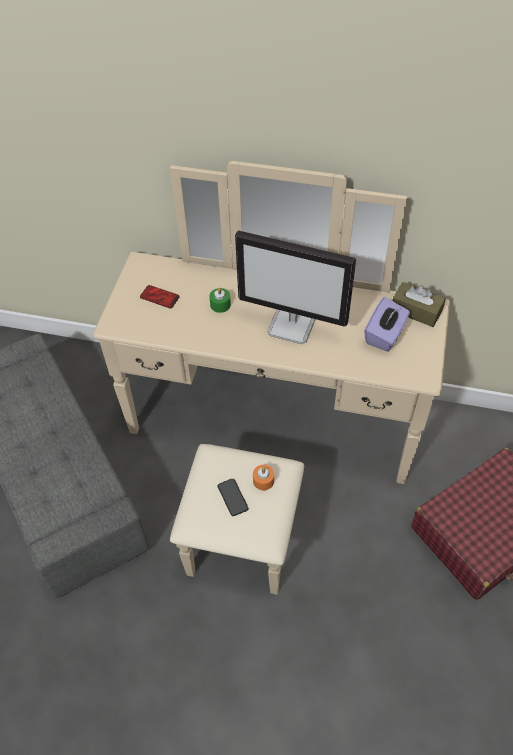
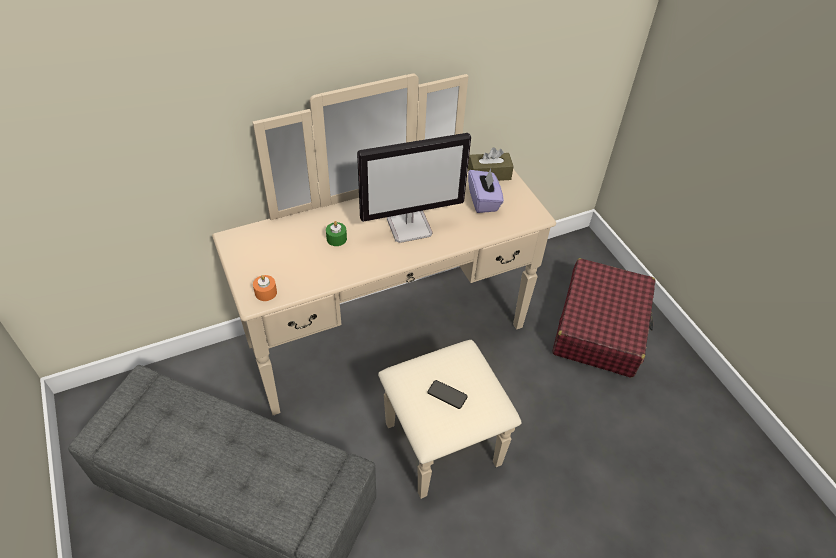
camera: 40 degrees left, 5 degrees down
phone [140,285,179,308] -> none
orange candle [253,465,274,490] -> orange candle moved to [253,275,277,301]

